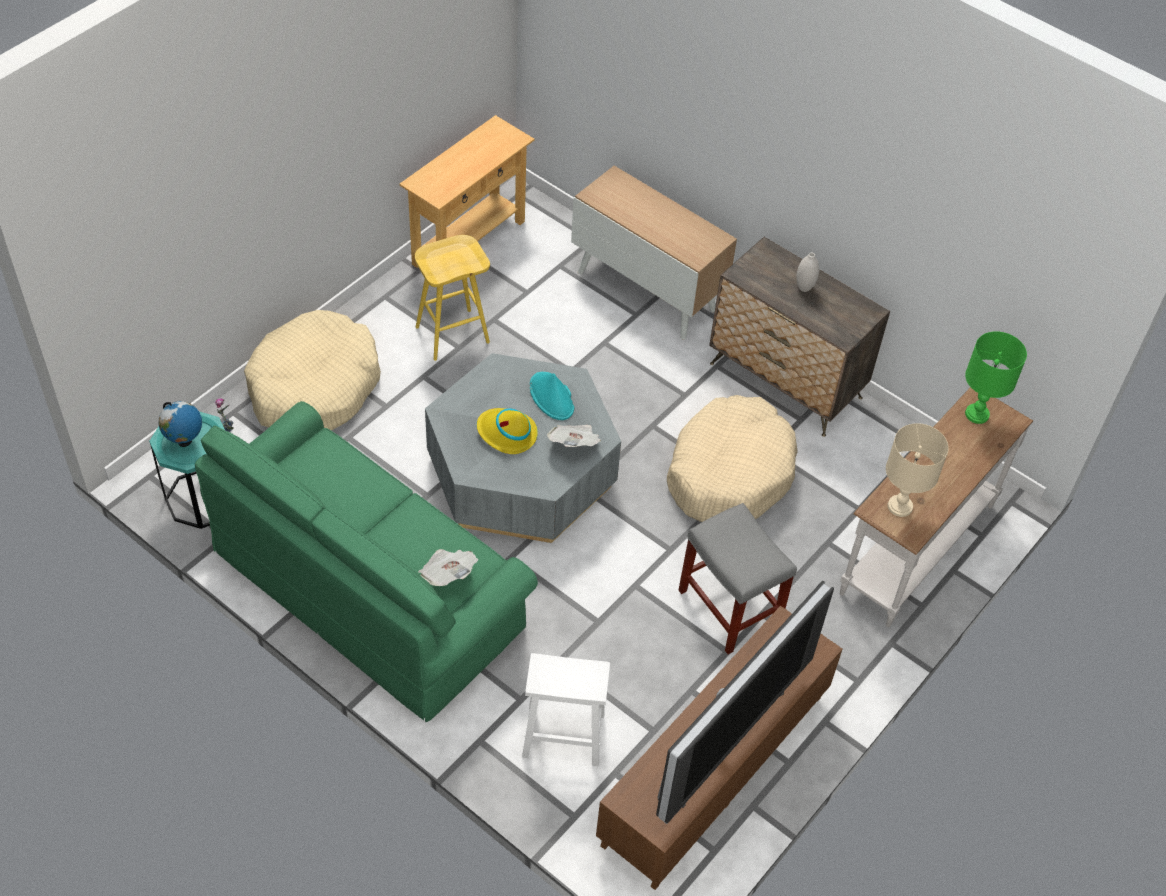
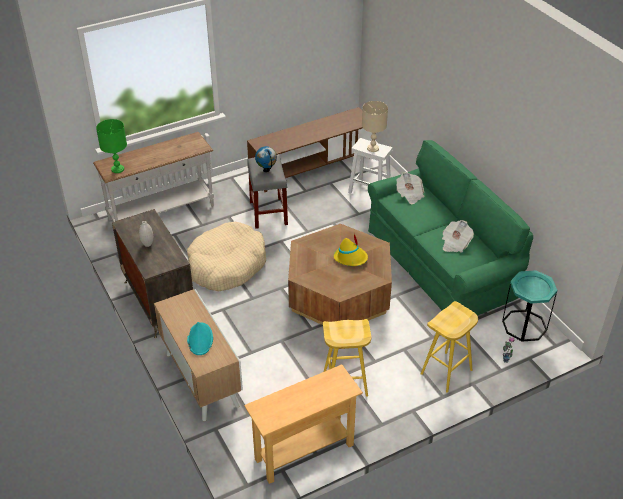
camera: 155 degrees left, 10 degrees down
globe [158,401,202,447] -> globe moved to [255,146,277,172]
beige dog bed [244,310,381,431] -> yellow stool [421,301,478,393]
grey coffee table [425,353,621,543] -> brown coffee table [288,224,392,325]
turquoise hat [530,372,574,420] -> turquoise hat moved to [187,322,213,355]
newspaper [547,425,601,447] -> newspaper moved to [442,220,474,253]
television [656,581,834,824] -> none
beige table lamp [886,423,949,517] -> beige table lamp moved to [362,101,388,152]

